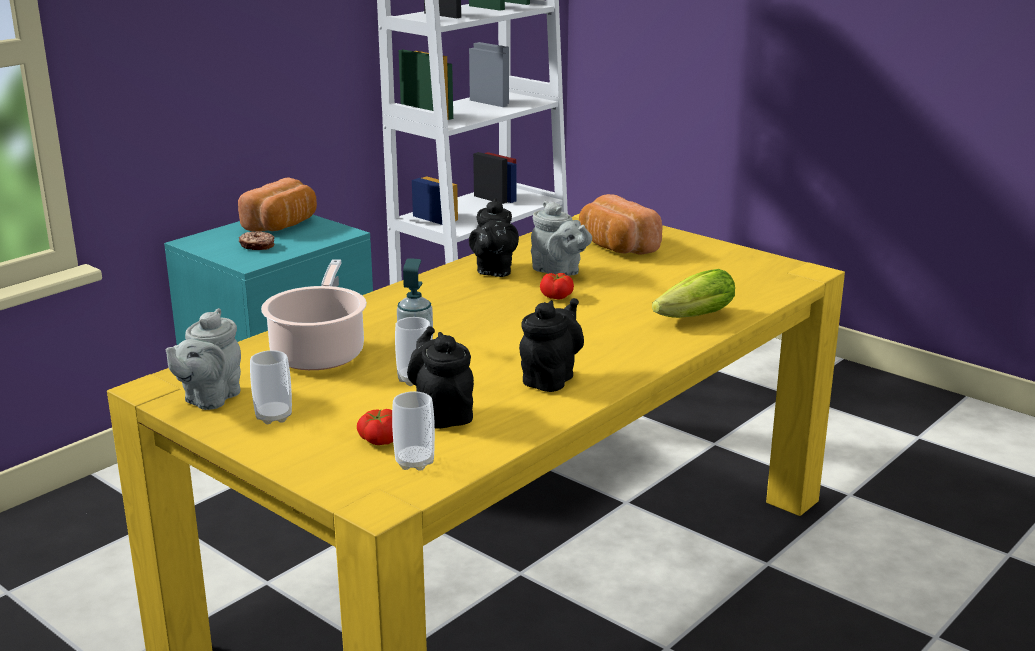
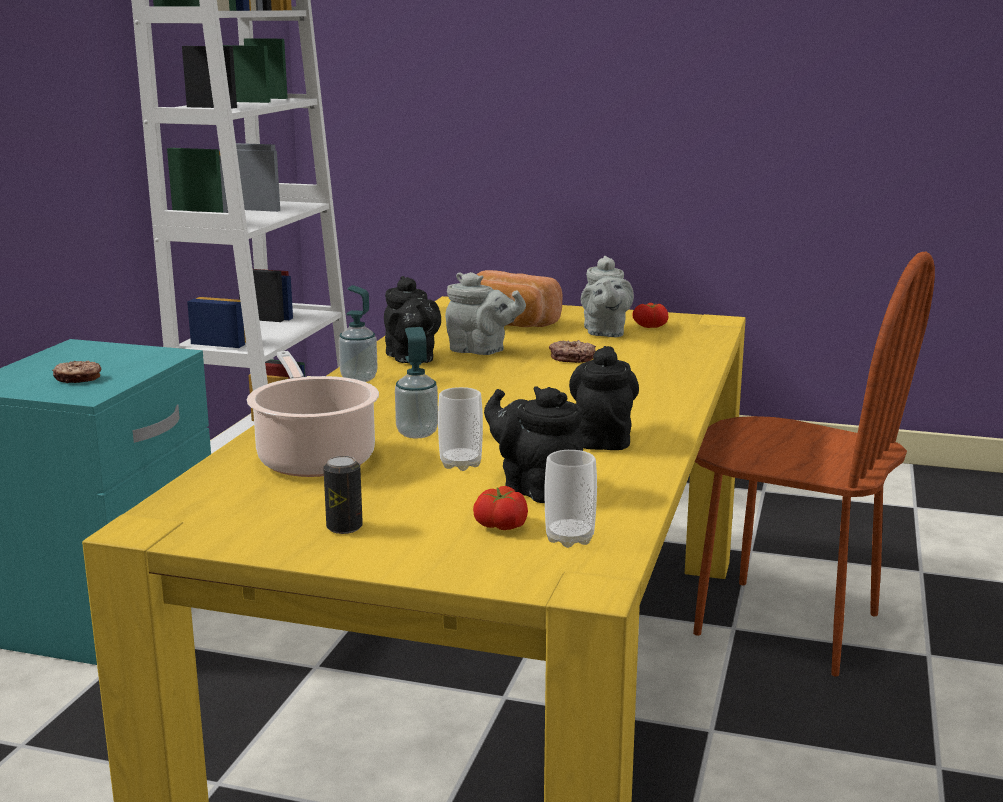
camera: 25 degrees left, 5 degrees down
grey teapot [165,308,241,410] -> grey teapot moved to [581,256,634,337]
bread [238,177,317,232] -> none
cup [250,350,292,424] -> can [323,456,363,534]
tomato [540,273,574,299] -> tomato moved to [632,303,669,328]
lettuce [652,269,735,318] -> none
none -> soap dispenser [339,285,378,382]
none -> donut [549,340,596,363]
none -> brown chair [693,252,935,676]

